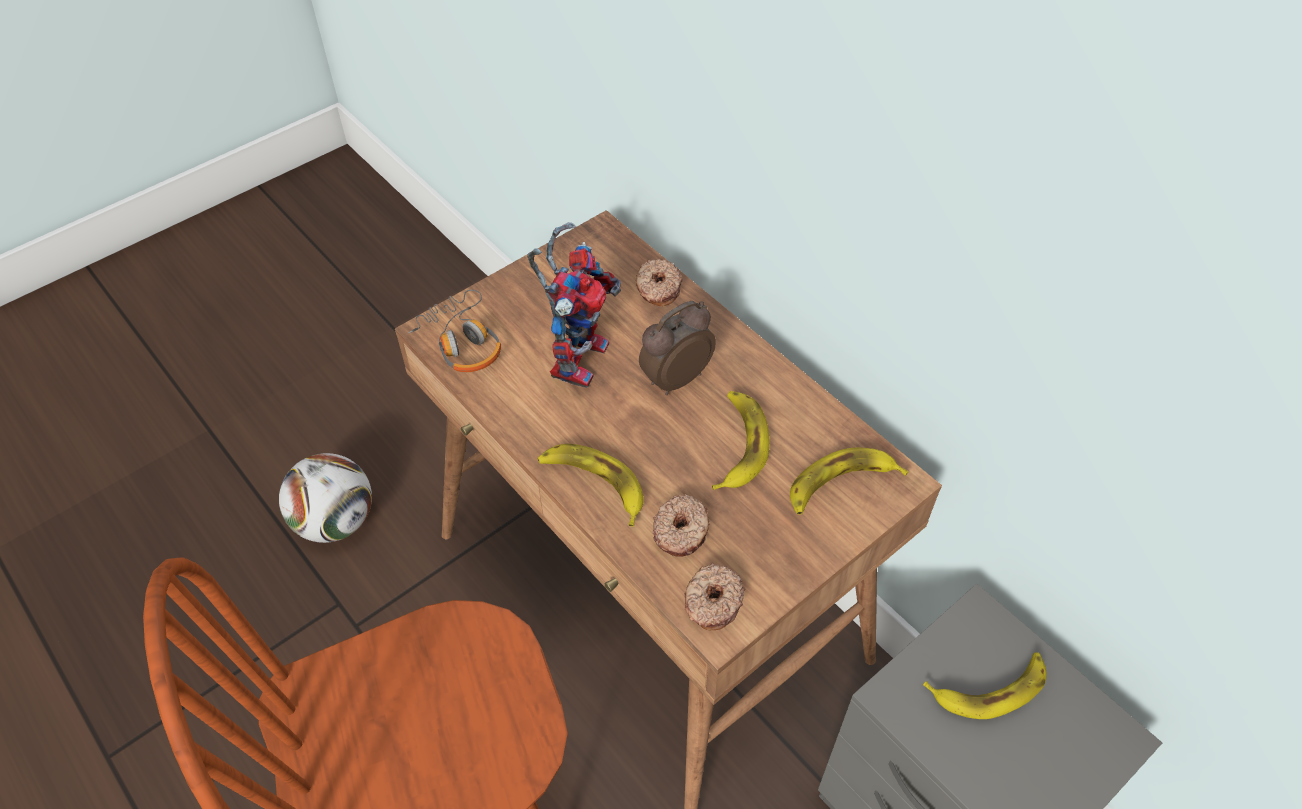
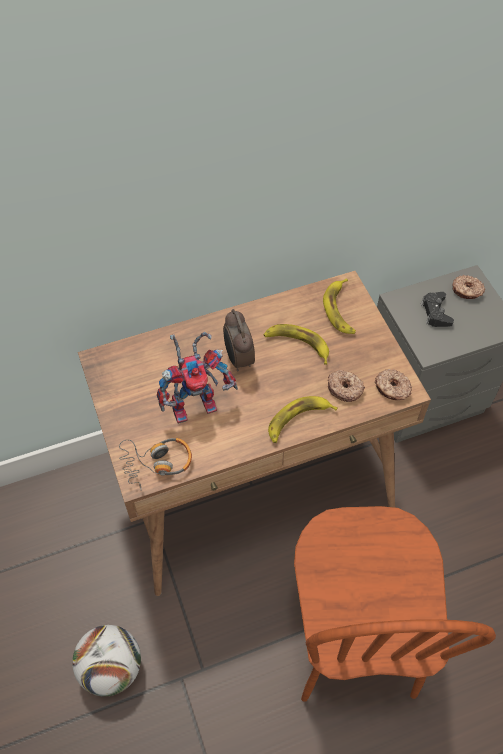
camera: 70 degrees left, 5 degrees up
toy robot [527,222,621,388] -> toy robot turned 120 degrees clockwise [157,332,238,424]
donut [636,259,683,306] -> donut moved to [452,275,485,299]
banana [923,652,1047,719] -> black game controller [421,292,454,327]

